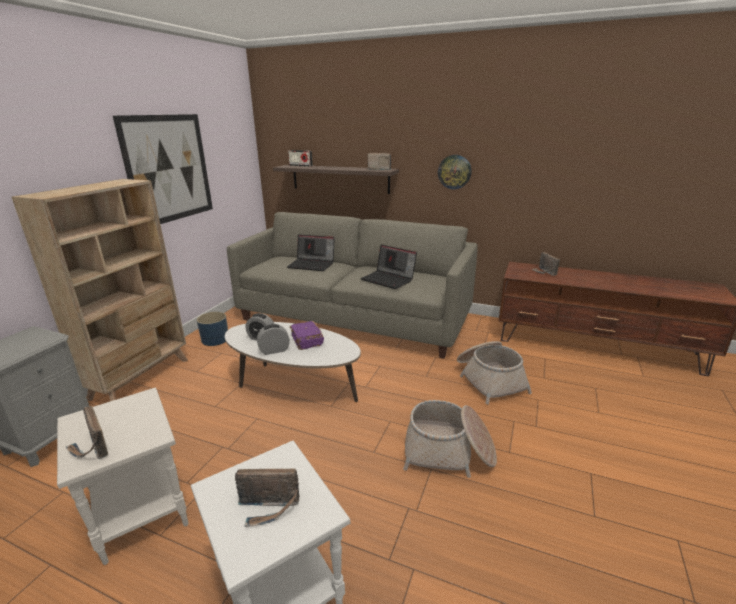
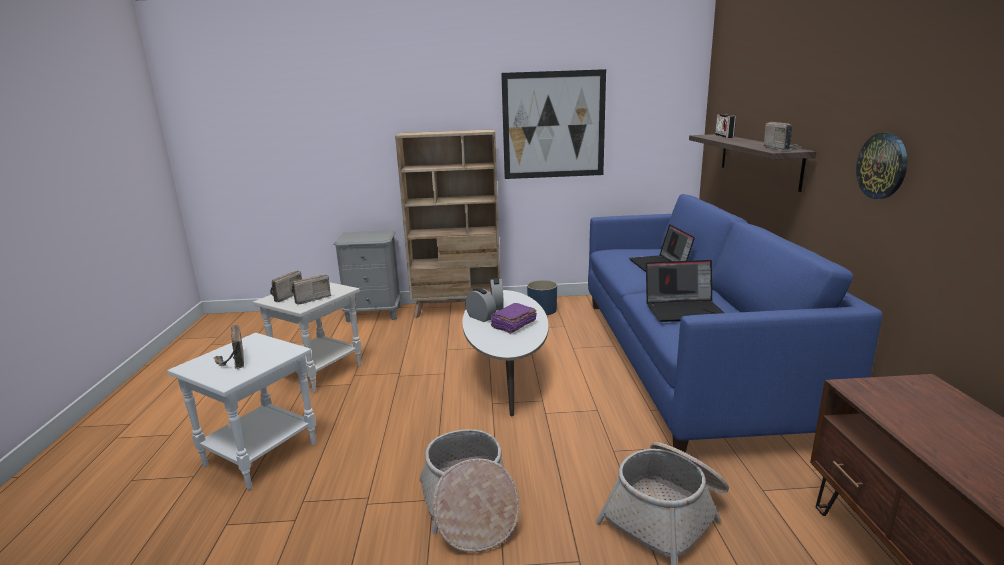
camera: 65 degrees right, 5 degrees down
grey sofa [227,212,478,359] -> blue sofa [588,194,882,453]
laptop [360,245,417,289] -> laptop turned 105 degrees counterclockwise [646,260,724,322]
radio [532,252,560,276] -> radio moved to [291,274,332,304]

